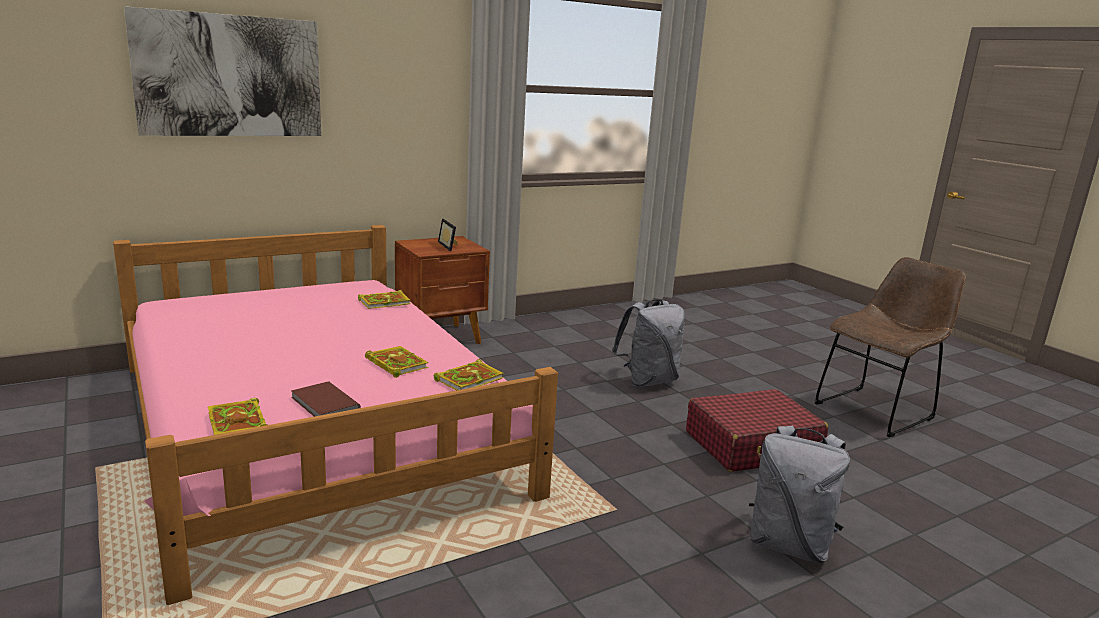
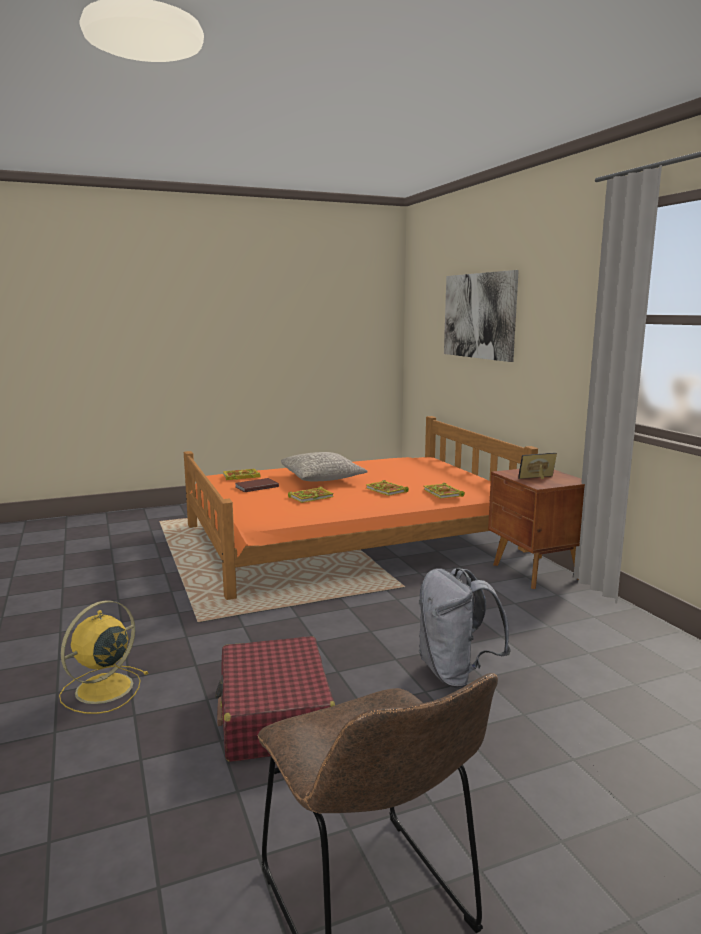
camera: 100 degrees right, 5 degrees down
pink bed [113,225,558,605] -> orange bed [184,416,538,600]
book [434,359,504,390] -> book moved to [366,480,409,496]
grey backpack [749,425,850,563] -> yellow fan [59,600,149,714]
none -> grey pillow [281,452,368,481]

